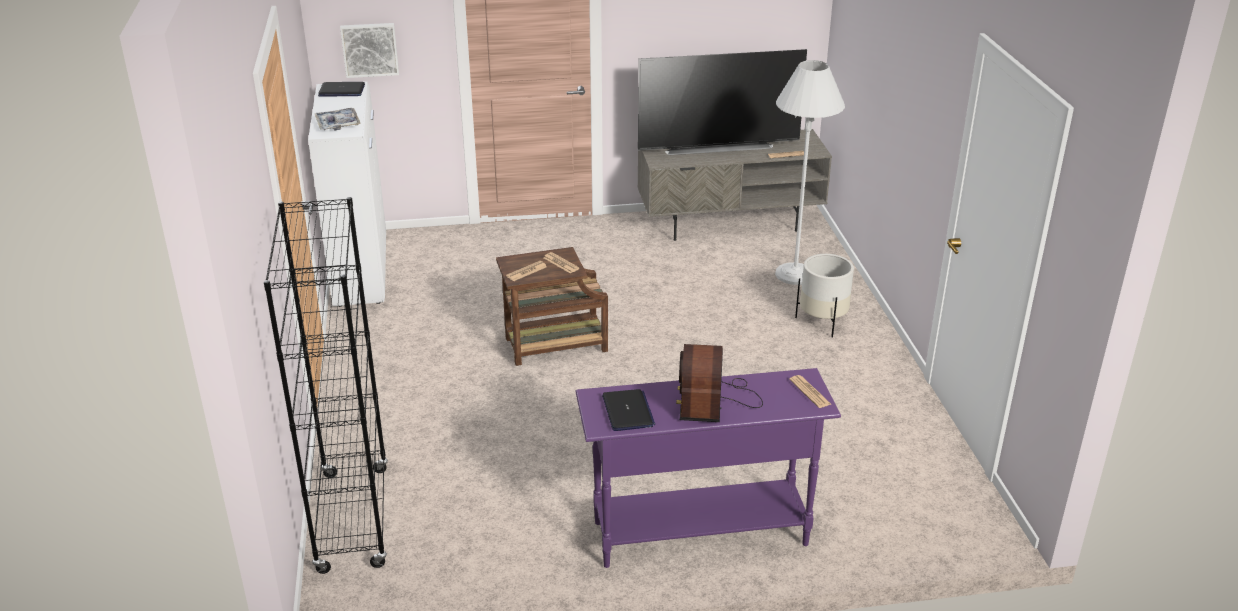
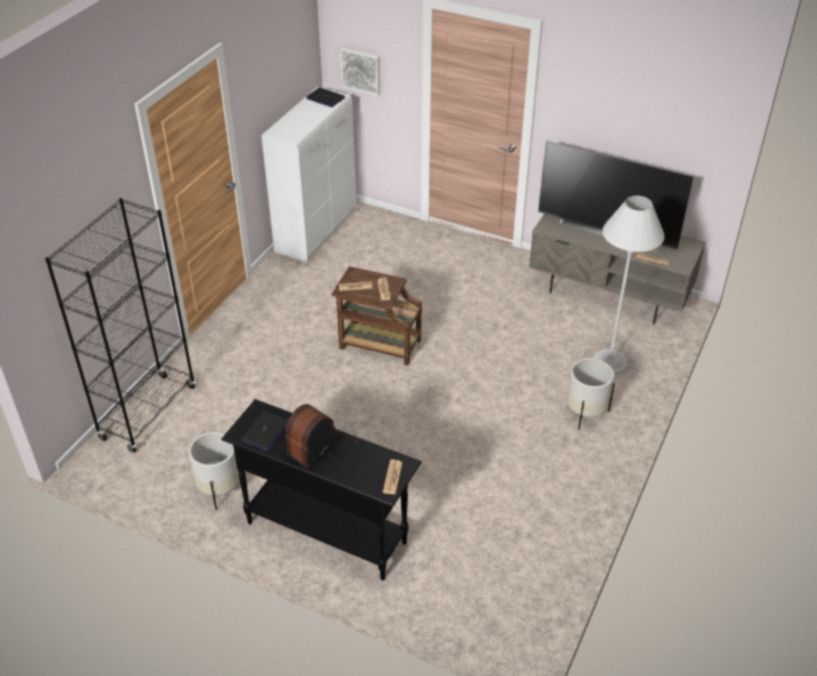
camera: 35 degrees right, 10 degrees up
tray [315,108,361,131] -> none
purple console table [575,368,841,568] -> black console table [221,399,422,581]
none -> white planter [188,432,239,510]

